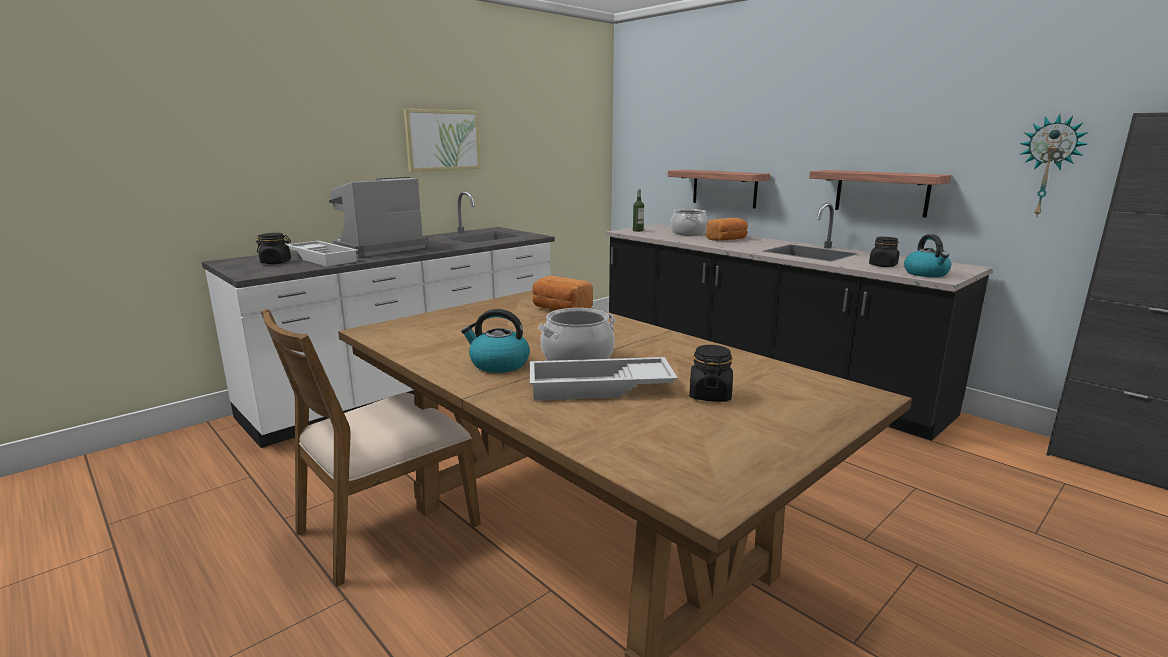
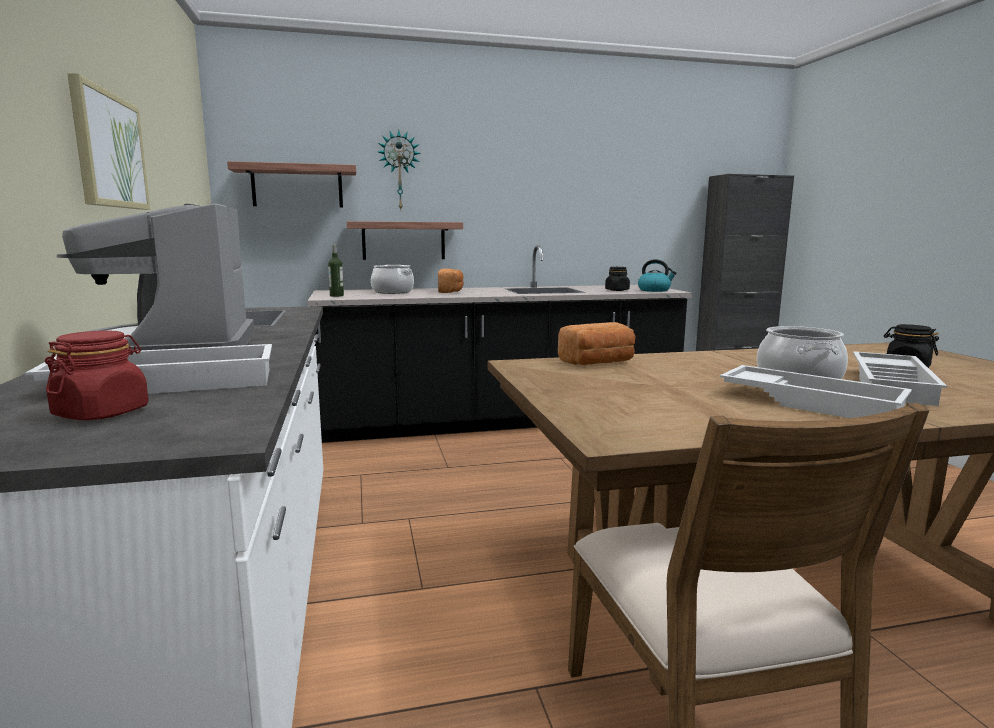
camera: 60 degrees left, 5 degrees down
black jar [256,233,291,264] -> red jar [45,331,149,420]
kettle [461,309,530,373] -> white tray [720,365,912,418]
shelf [809,170,951,218] -> shelf moved to [227,161,356,207]
wall clock [1020,114,1089,218] -> wall clock moved to [378,130,421,210]

